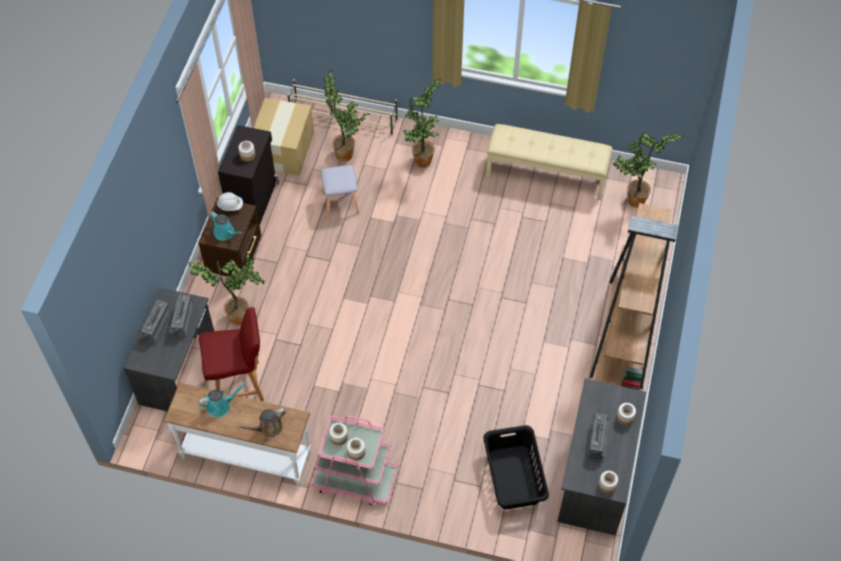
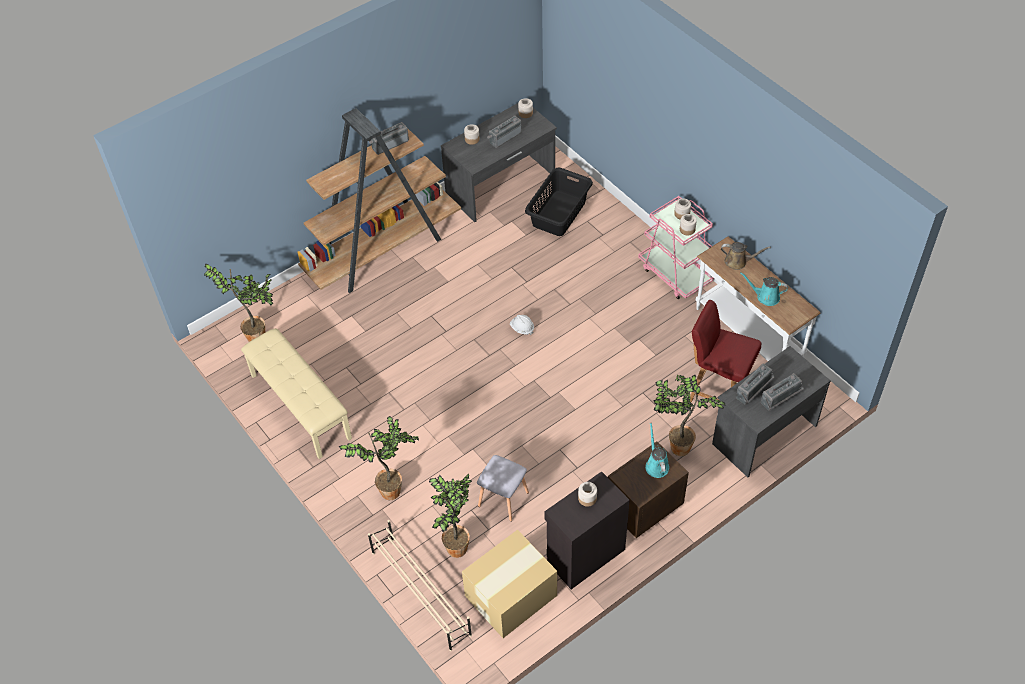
camera: 140 degrees left, 5 degrees down
white hard hat [217,192,243,211] -> white hard hat moved to [510,315,534,335]
none -> radio [369,122,409,155]

